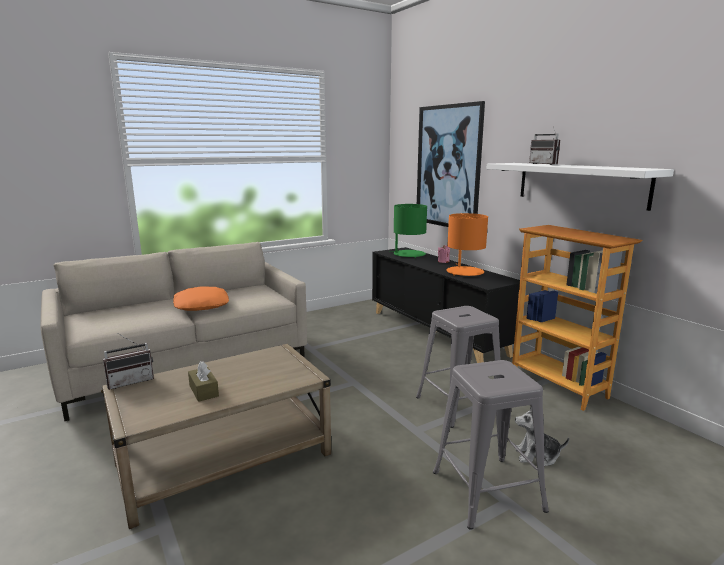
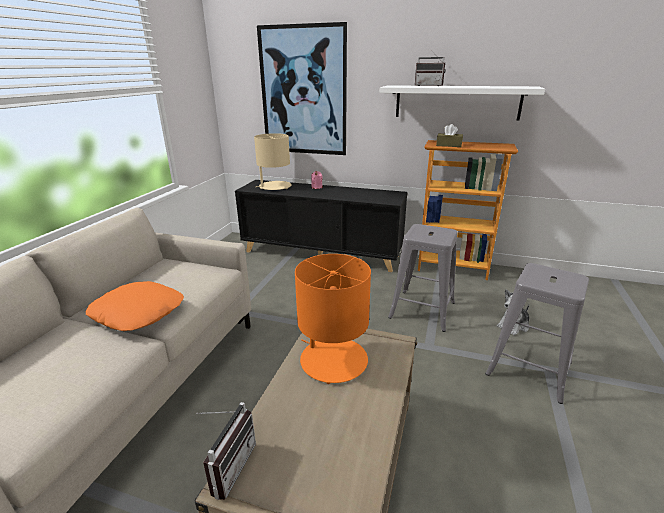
camera: 40 degrees left, 10 degrees up
brown tissue box [188,361,219,402] -> brown tissue box moved to [436,124,463,147]
green table lamp [389,204,427,258] -> beige table lamp [254,133,292,190]
orange table lamp [446,213,488,276] -> orange table lamp moved to [295,254,371,384]

